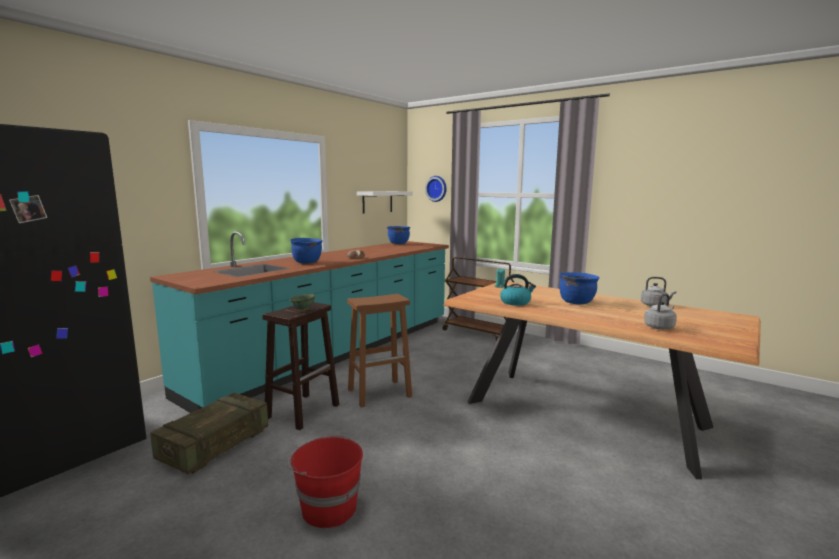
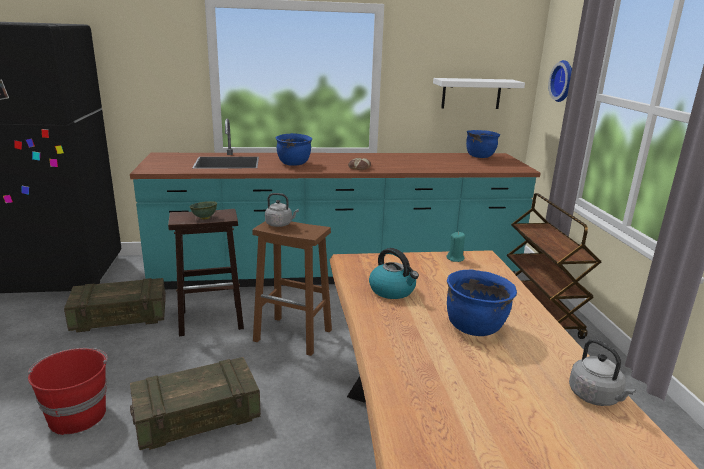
camera: 45 degrees right, 10 degrees up
grey kettle [644,293,677,330] -> grey kettle moved to [265,193,299,227]
none -> crate [130,357,261,450]

